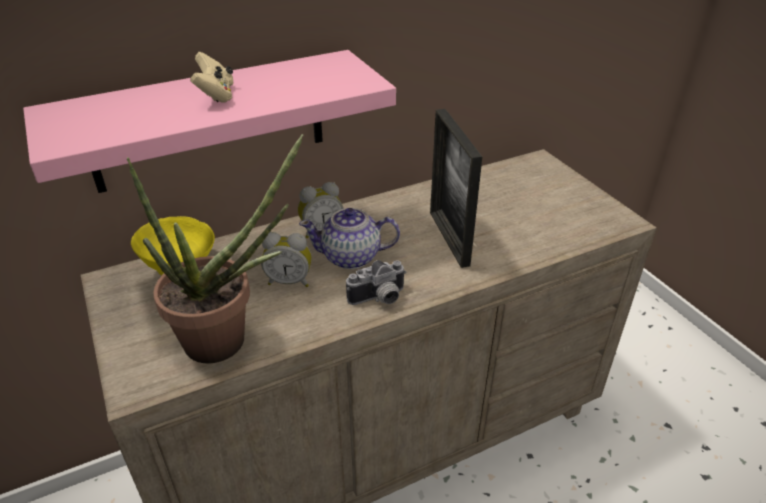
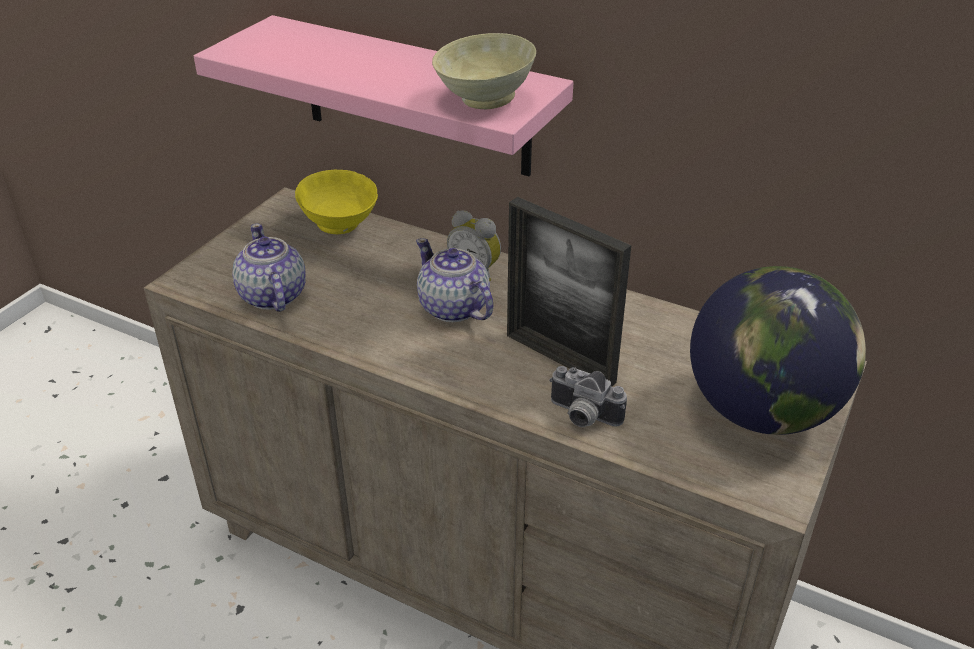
camera: 55 degrees right, 0 degrees up
potted plant [127,134,304,364] -> teapot [233,223,306,312]
beige game controller [190,52,234,103] -> none
alarm clock [261,232,311,287] -> none
camera [346,260,406,305] -> camera moved to [549,366,627,427]
picture frame [430,109,482,268] -> picture frame turned 90 degrees counterclockwise [507,197,631,387]
none -> beige bowl [432,33,536,109]
none -> globe [690,266,866,435]

